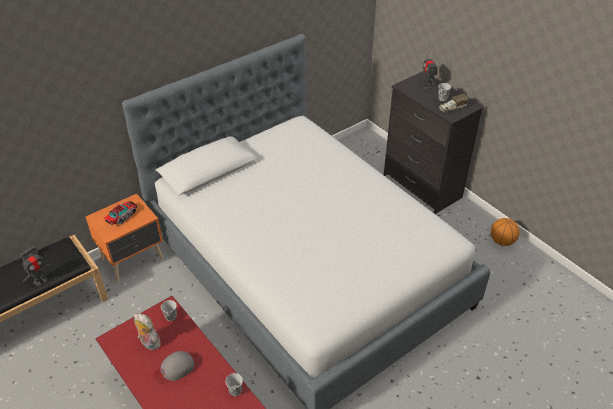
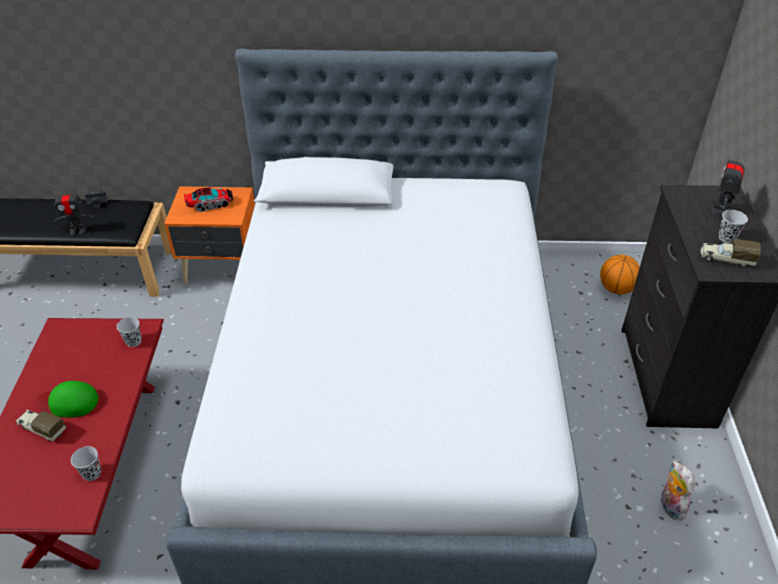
camera: 40 degrees right, 0 degrees up
plush toy [133,313,163,350] -> plush toy moved to [660,460,695,520]
grey cap [153,351,194,384] -> green cap [37,381,98,418]
basketball [491,218,520,246] -> basketball moved to [600,255,640,295]
none -> toy truck [16,410,66,441]

